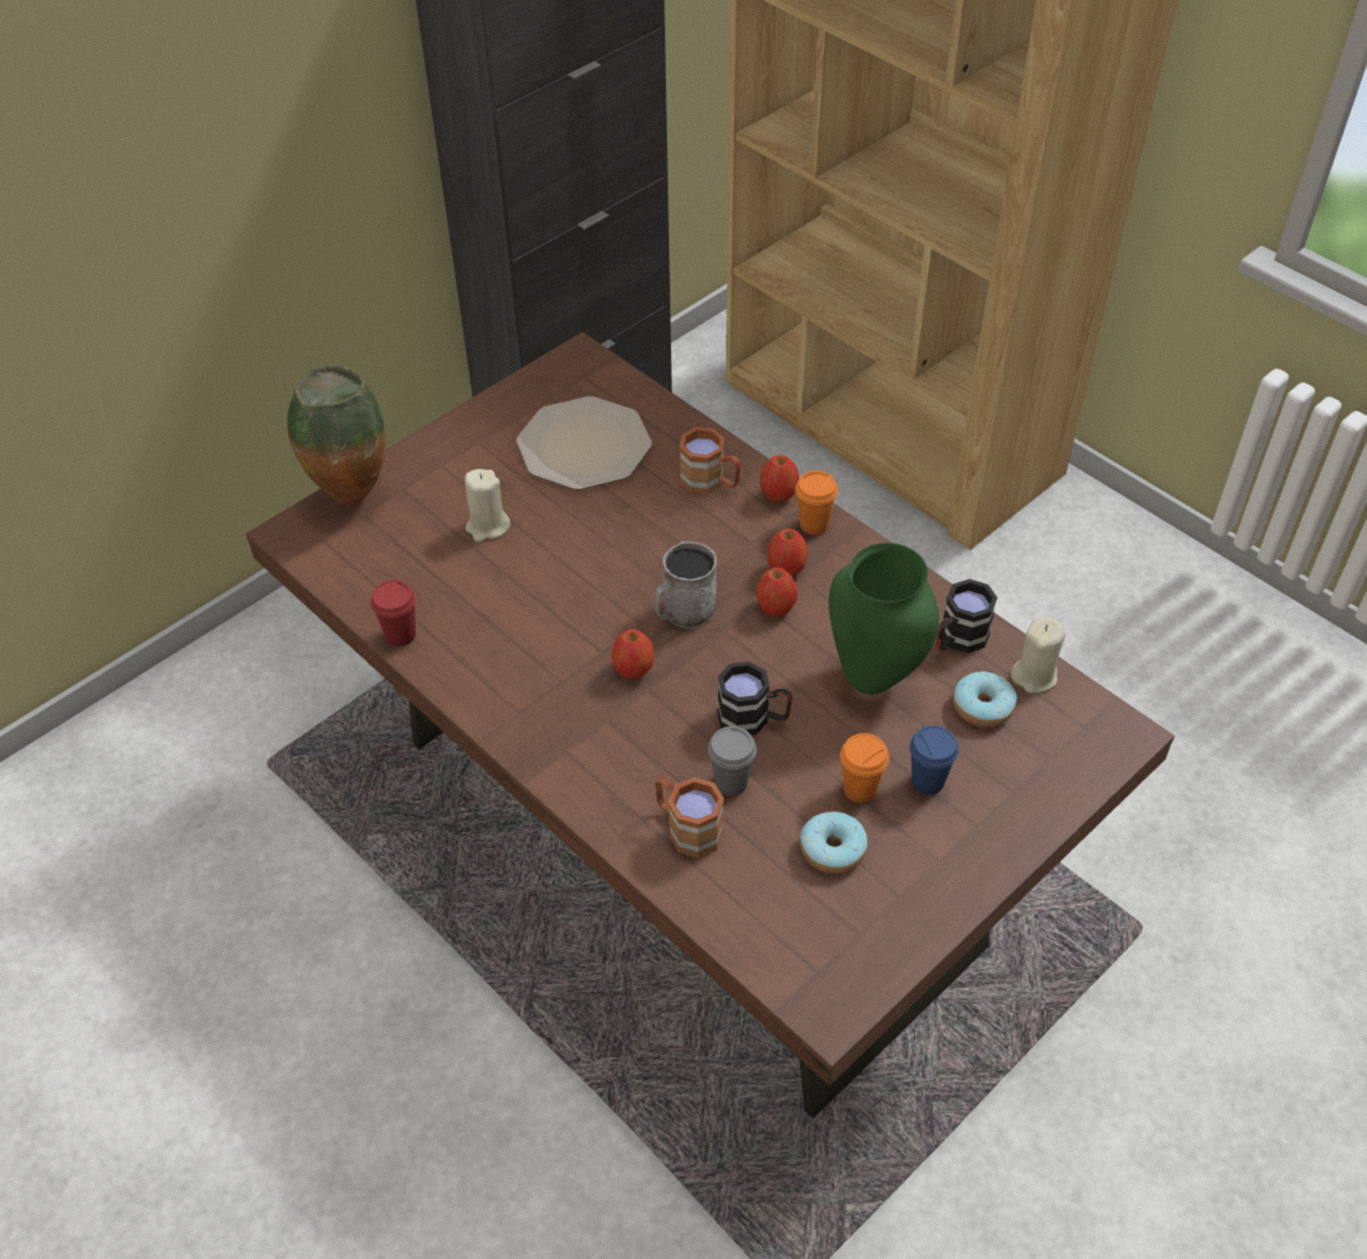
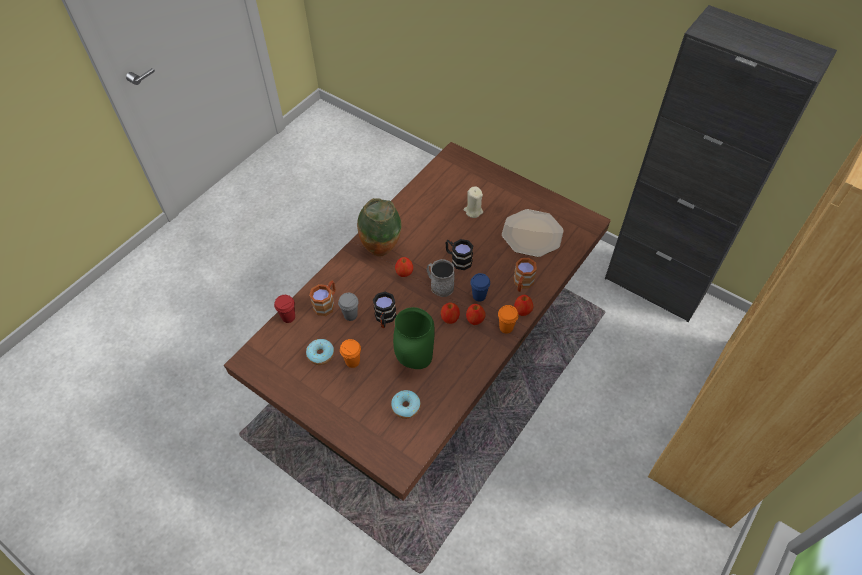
camera: 80 degrees right, 5 degrees up
vase [287,365,386,506] -> vase moved to [357,198,402,256]
red cup [371,580,416,646] -> red cup moved to [274,295,295,323]
blue cup [910,725,959,795] -> blue cup moved to [470,273,490,302]
black mug [936,579,997,653] -> black mug moved to [446,239,473,270]
beige candle [1010,616,1065,693] -> none

